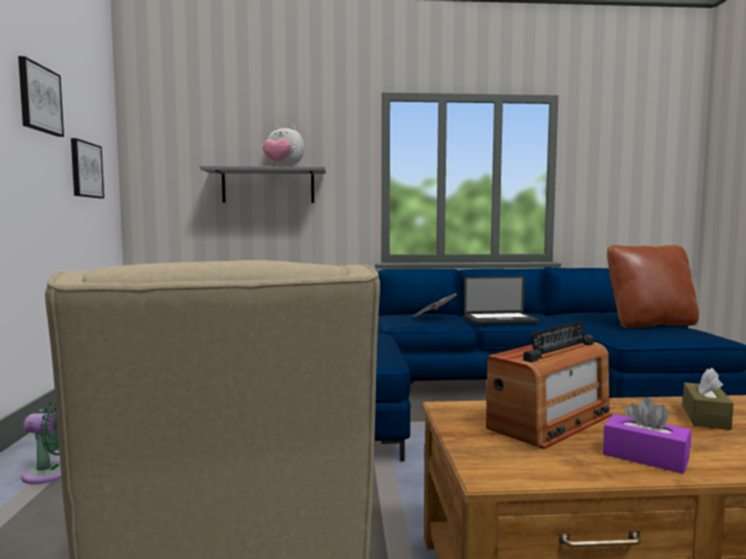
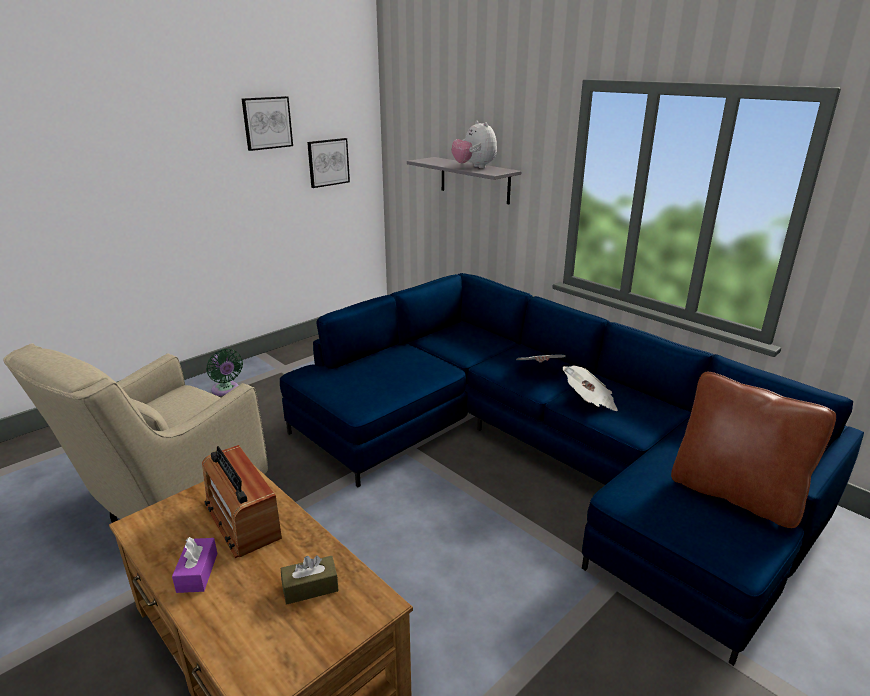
camera: 50 degrees right, 20 degrees up
laptop [464,276,539,324] -> newspaper [563,366,618,411]
radio [486,321,612,449] -> radio turned 45 degrees clockwise [202,445,282,558]

